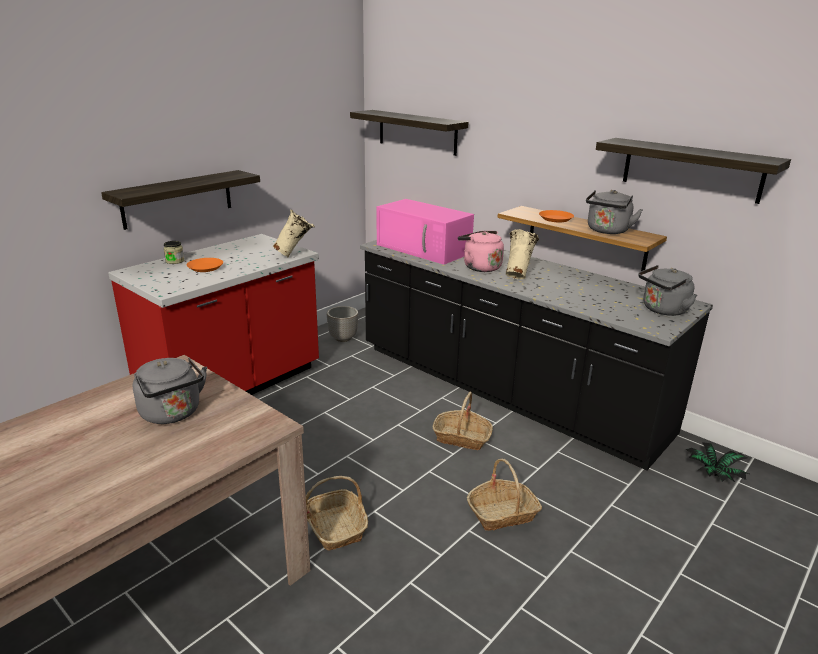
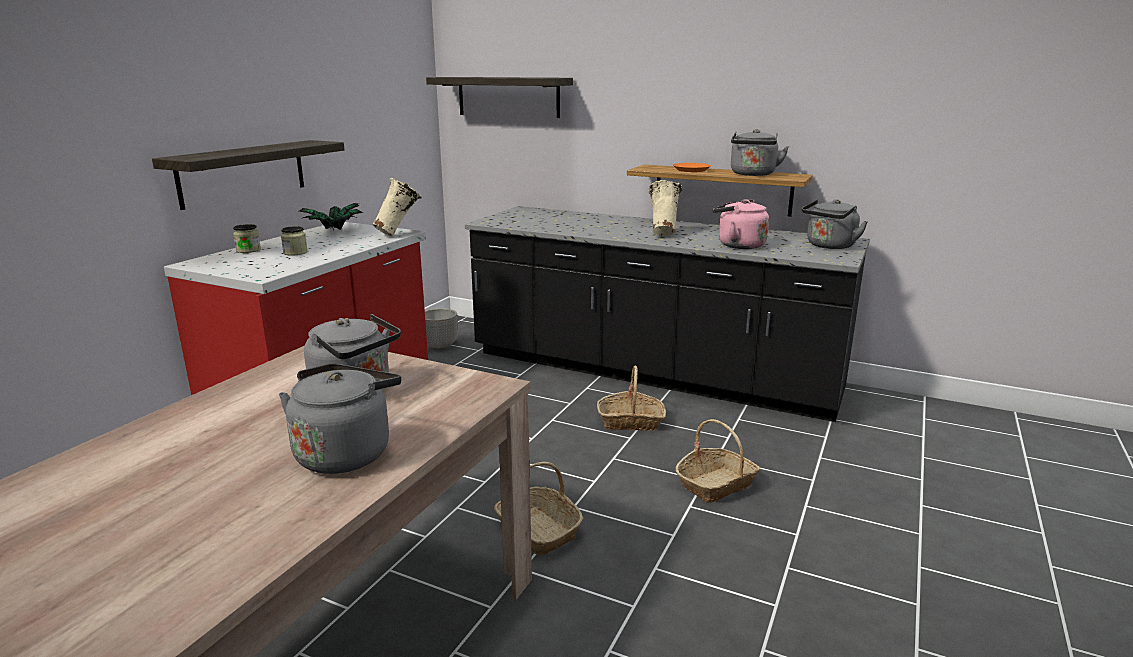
camera: 15 degrees left, 5 degrees down
orange plate [186,258,223,272] -> jar [281,226,308,256]
pink microwave [377,199,474,265] -> none
pink kettle [458,231,504,272] -> pink kettle moved to [712,199,769,249]
shelf [596,138,791,204] -> none
potted plant [685,442,749,482] -> potted plant moved to [299,203,363,230]
none -> grey kettle [279,364,401,474]

